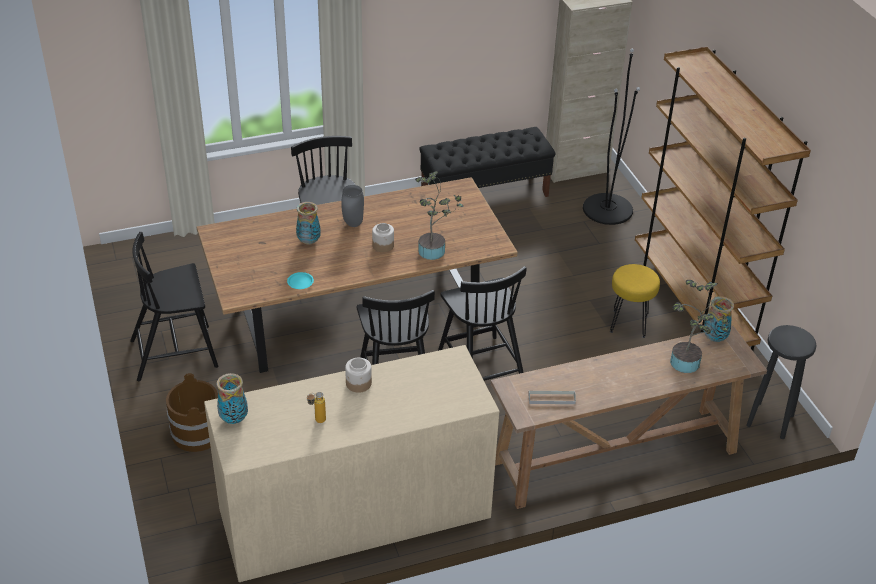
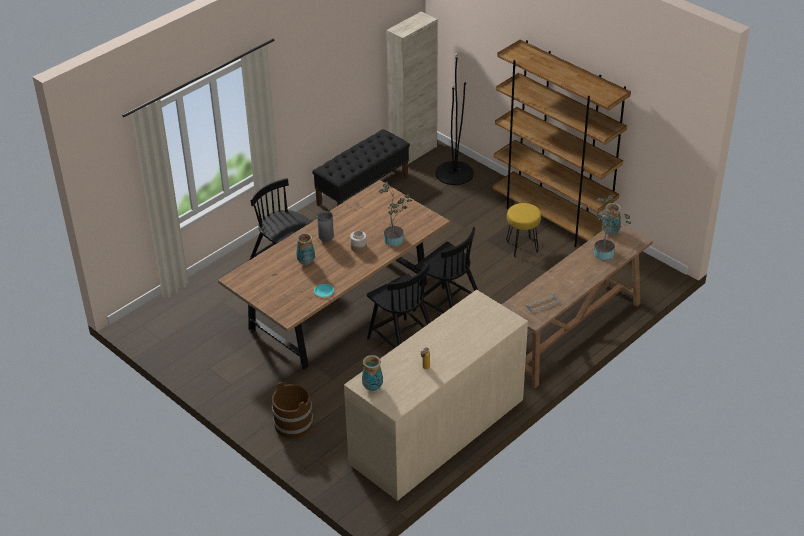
camera: 25 degrees left, 0 degrees up
black chair [130,232,218,381] -> none
jar [345,357,372,393] -> none
black stool [746,325,817,439] -> none

